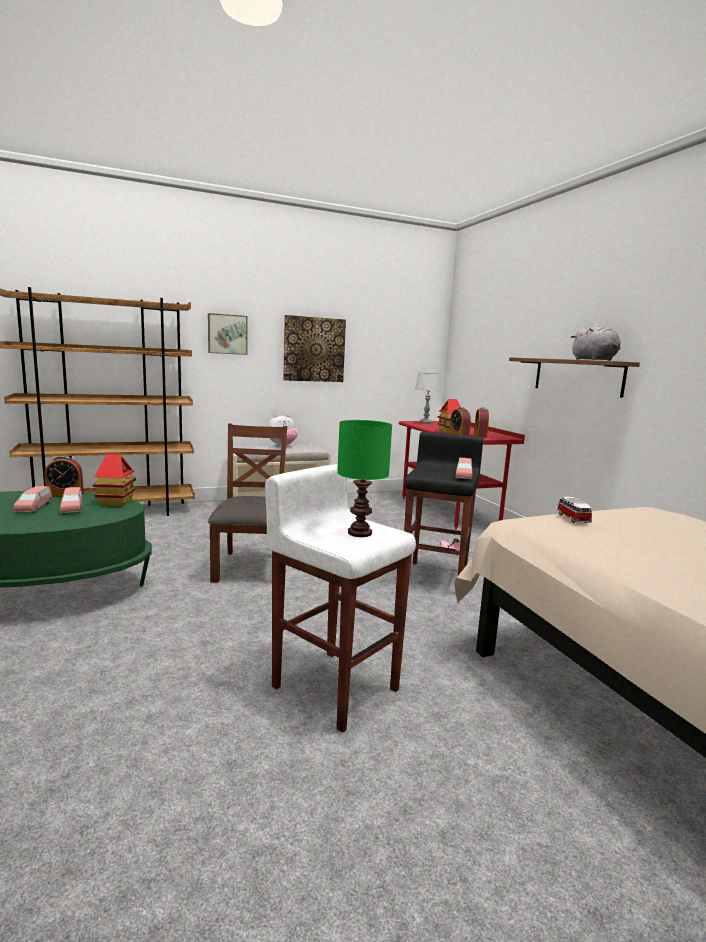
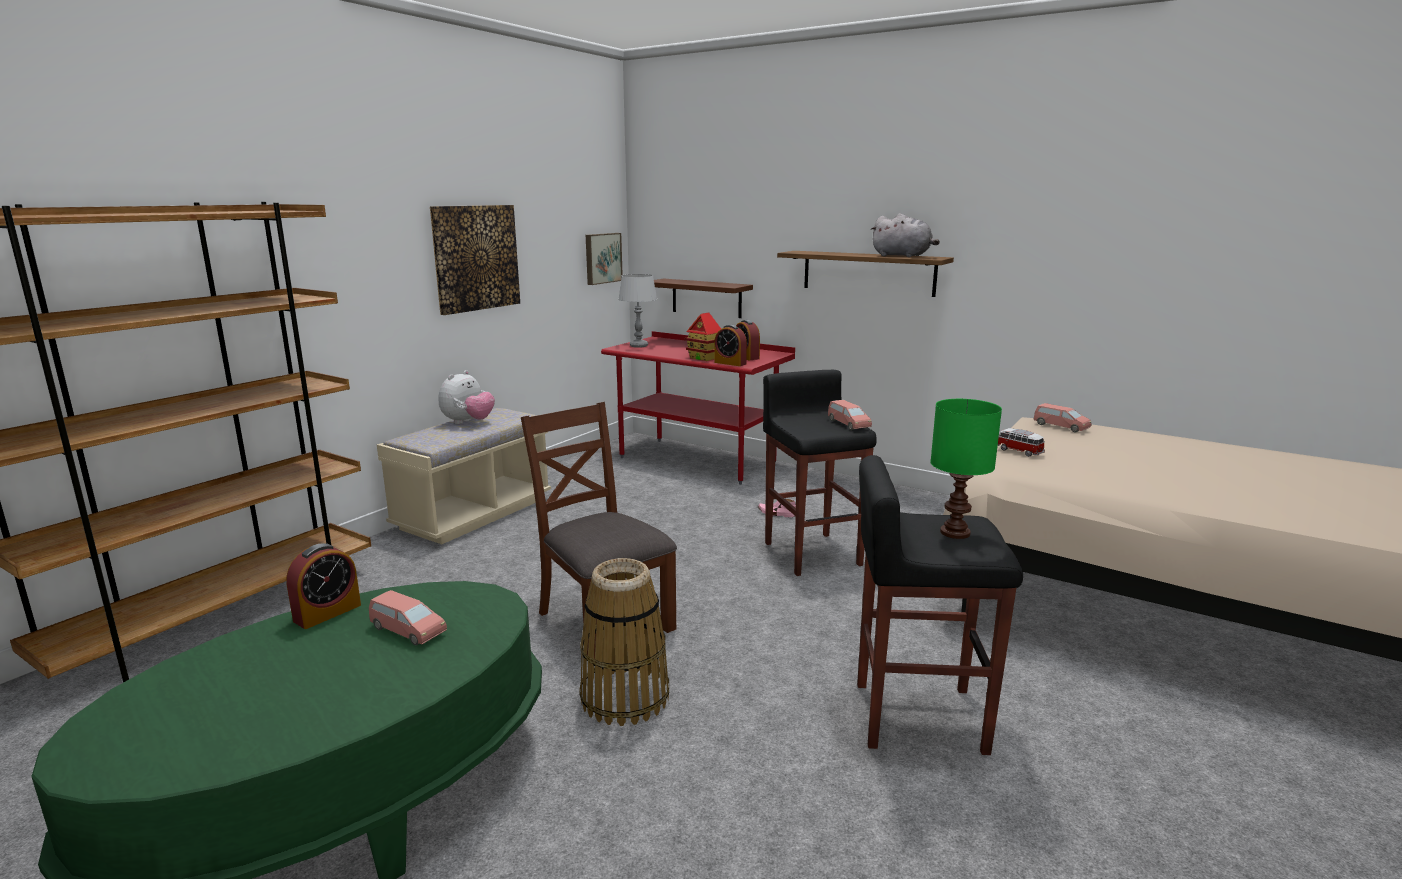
camera: 35 degrees left, 5 degrees up
pink toy car [13,486,52,513] -> pink toy car moved to [1034,403,1092,432]
toy house [93,454,136,506] -> none
picture [208,313,248,355] -> picture moved to [586,233,623,285]
white stool [265,464,416,733] -> black stool [857,455,1023,755]
none -> basket [579,558,669,726]
none -> brown shelf [654,279,753,318]

